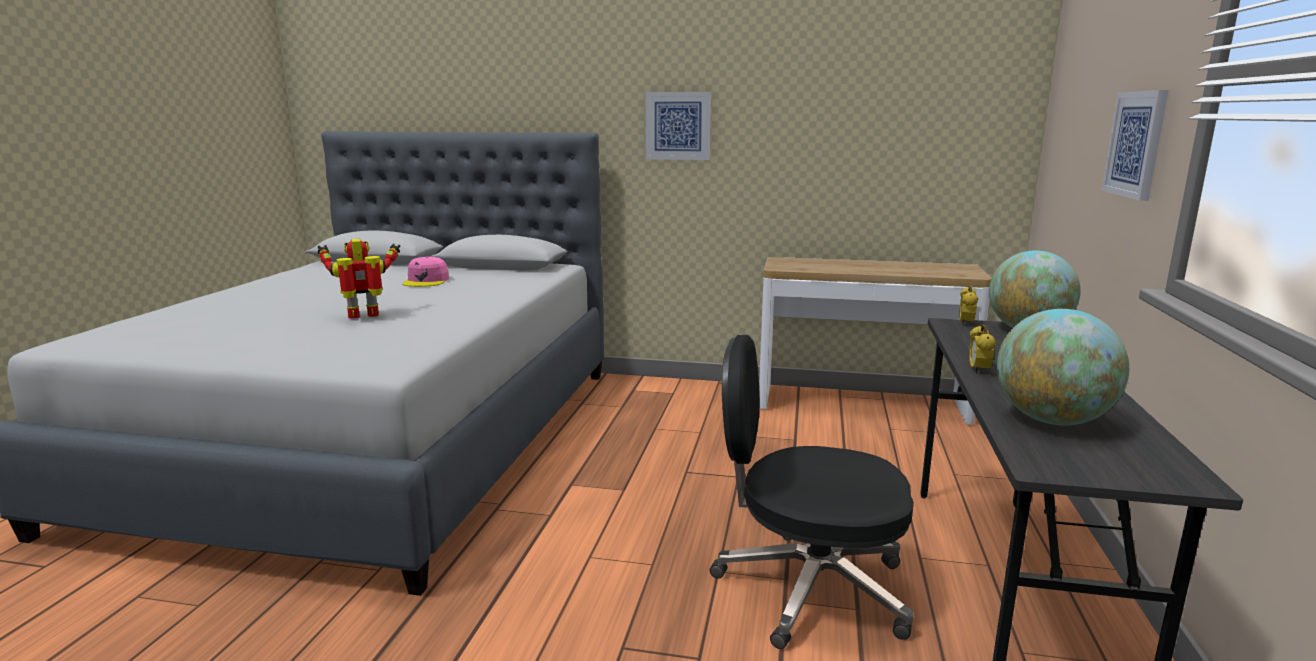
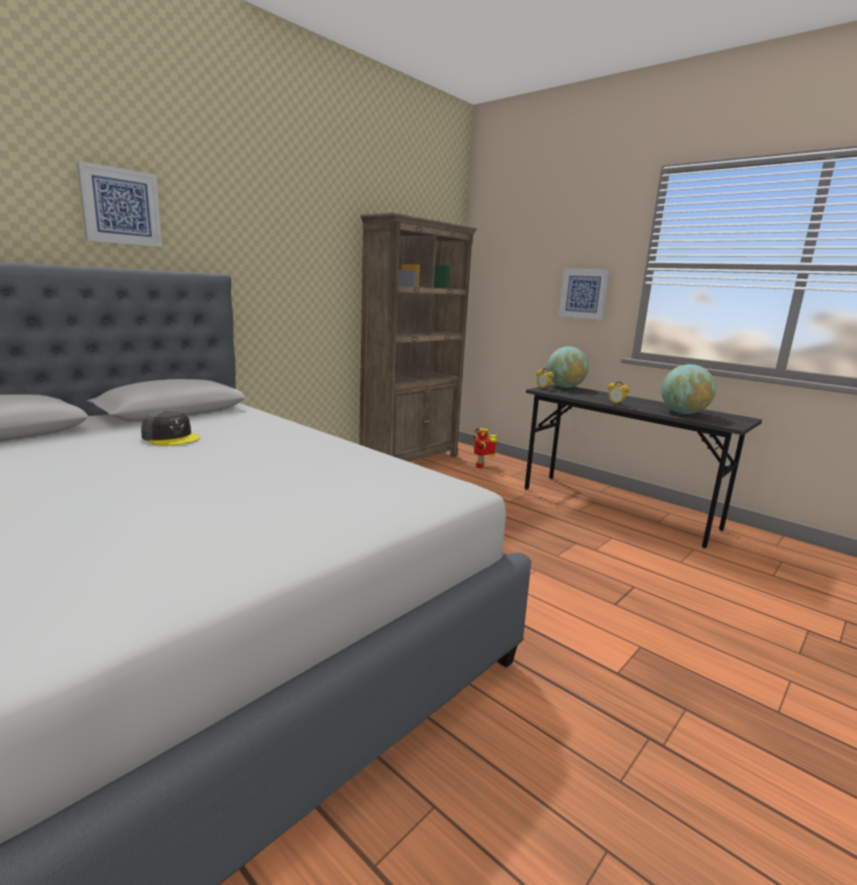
camera: 60 degrees left, 0 degrees up
toy robot [317,239,400,319] -> toy robot moved to [472,428,497,468]
pink cap [402,257,449,287] -> grey cap [141,410,200,446]
picture [645,92,711,160] -> picture moved to [77,161,162,247]
black office chair [710,335,914,649] -> none
console table [759,257,992,425] -> brown bookcase [359,212,477,462]

